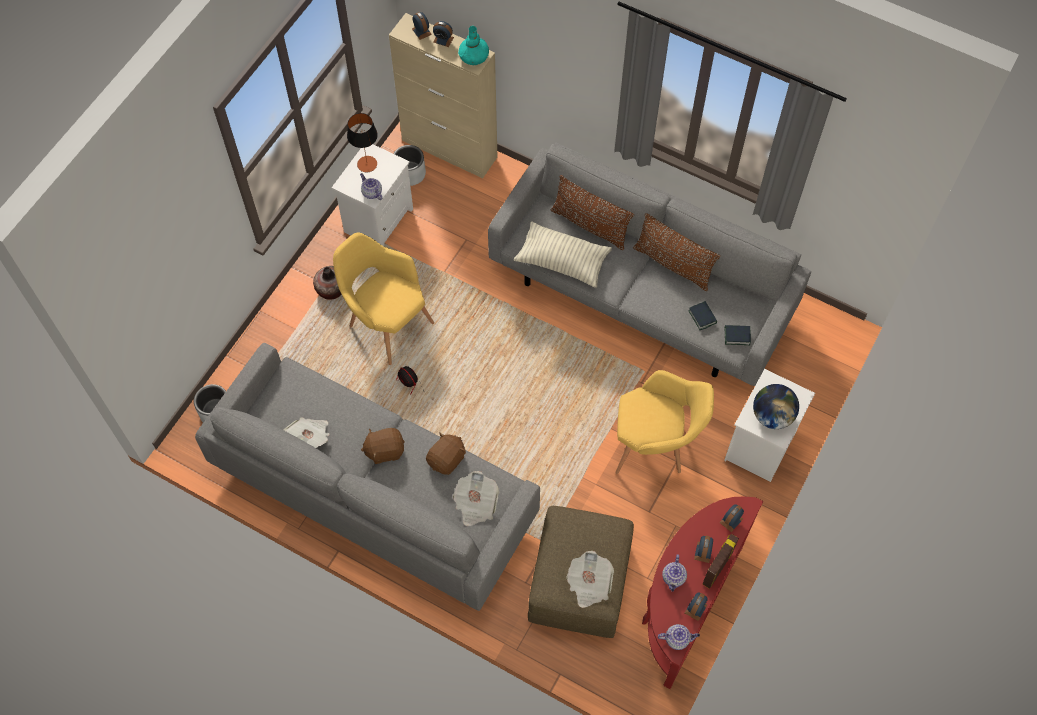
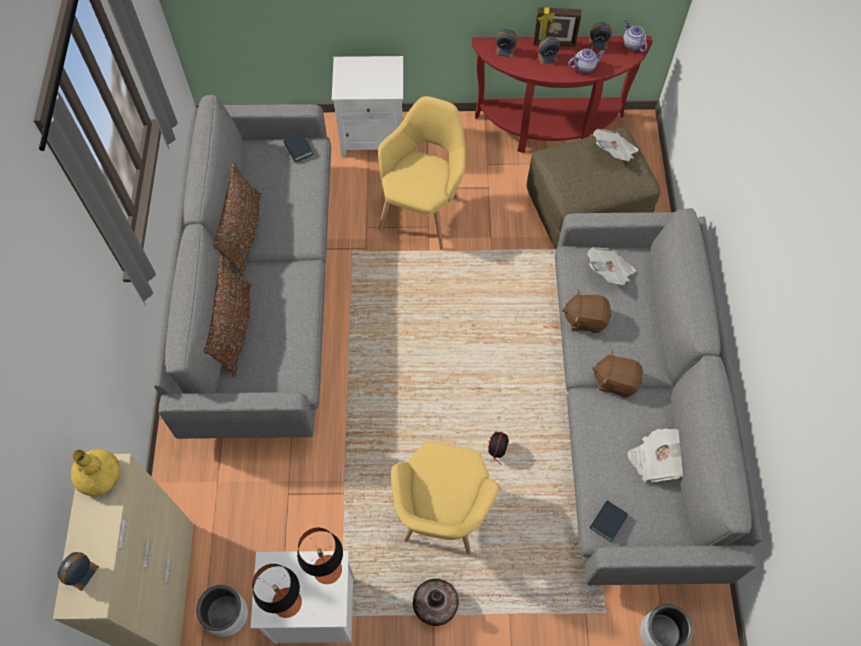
camera: 120 degrees left, 0 degrees up
teapot [360,173,382,200] -> table lamp [297,528,343,584]
brown plush toy [361,428,405,464] -> brown plush toy turned 150 degrees clockwise [592,350,643,397]
alarm clock [433,21,454,47] -> none
turquoise vase [458,26,489,65] -> yellow vase [71,449,120,496]
pillow [514,221,612,288] -> none
yellow armchair [615,370,714,474] -> yellow armchair turned 45 degrees clockwise [378,96,466,250]
book [688,301,717,330] -> book moved to [590,501,628,542]
globe [753,384,799,429] -> none

